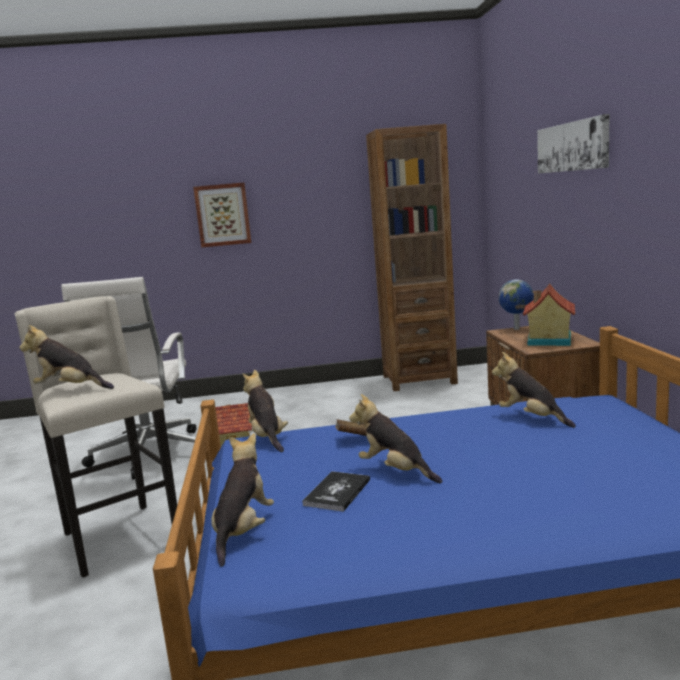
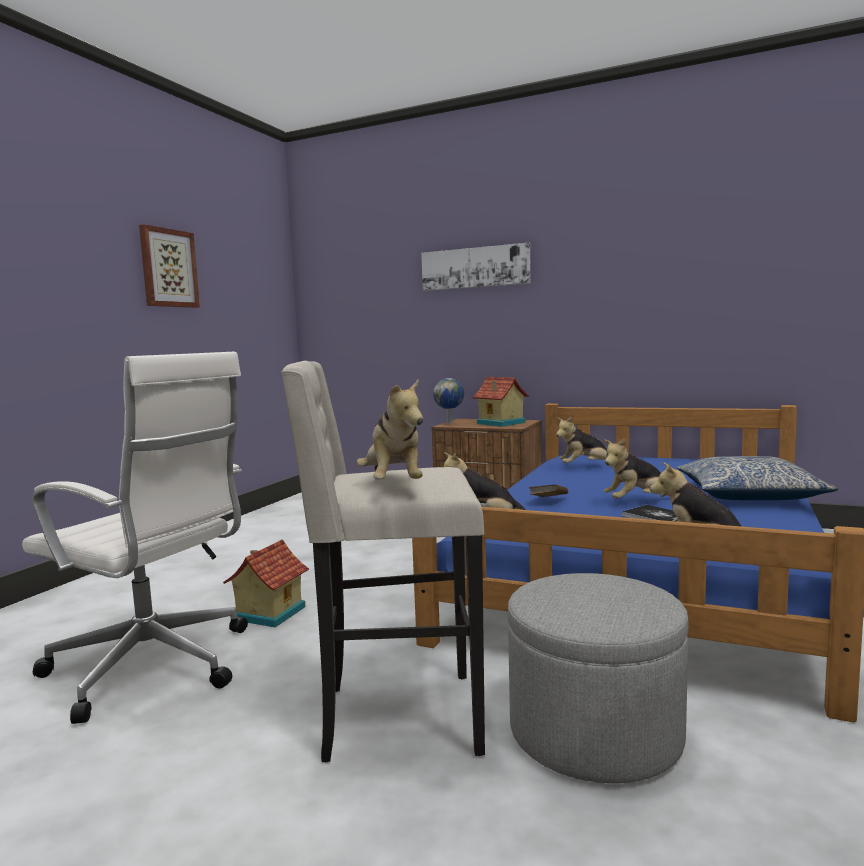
camera: 60 degrees left, 5 degrees down
plush toy [20,325,114,389] -> plush toy turned 60 degrees counterclockwise [357,379,423,480]
picture [193,183,251,248] -> picture moved to [139,224,200,308]
brown bookcase [366,124,458,391] -> none
none -> grey ottoman [508,573,689,784]
none -> pillow [677,456,838,500]

